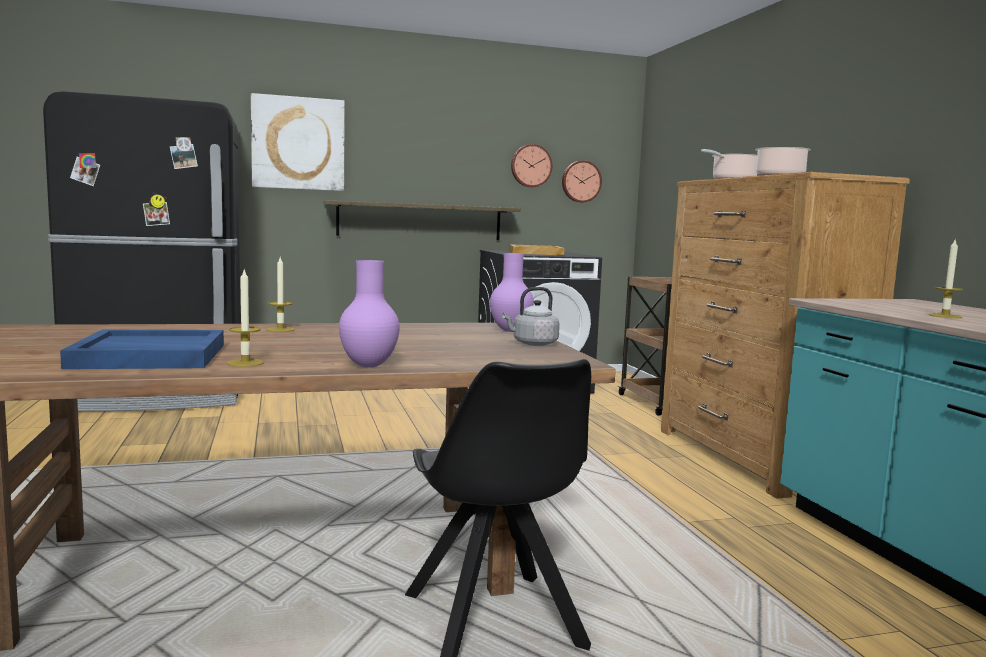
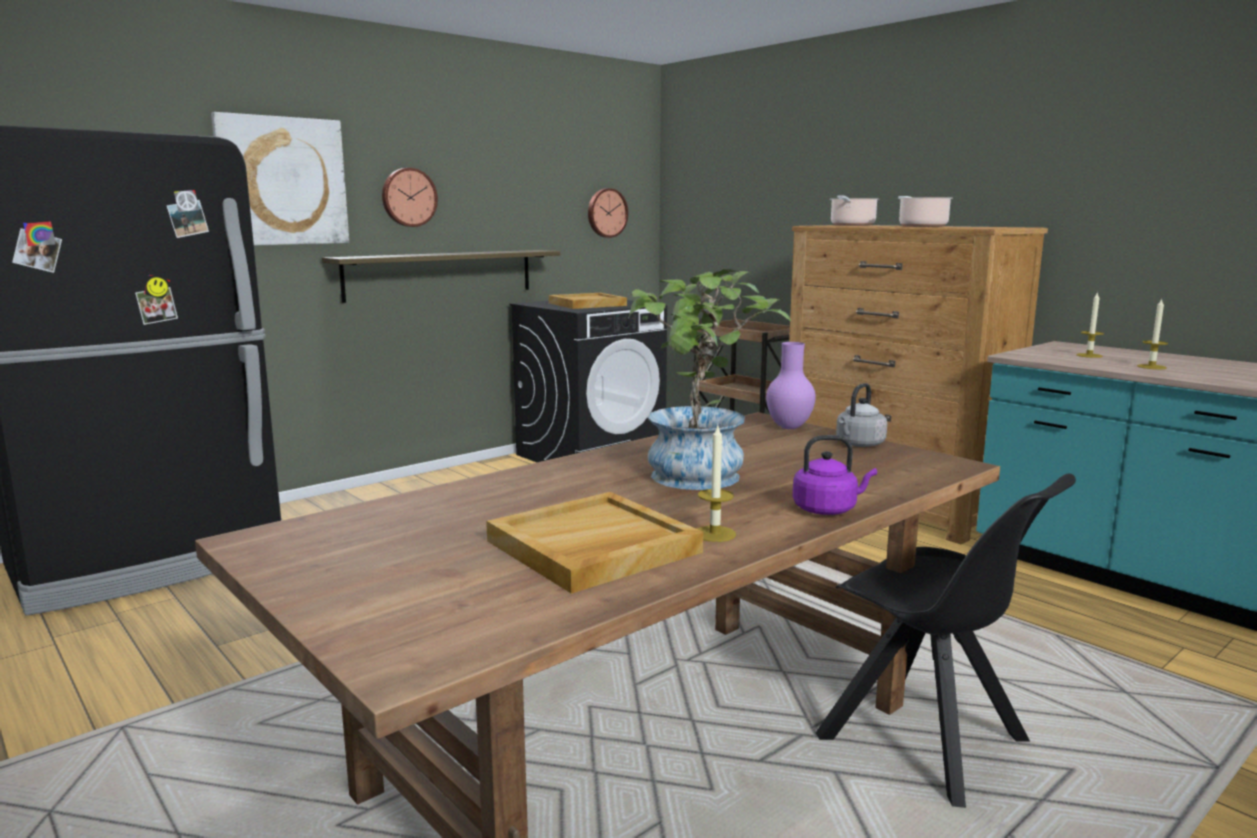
camera: 25 degrees left, 5 degrees up
blue tray [60,330,224,369] -> beige tray [486,492,703,594]
candle [267,257,295,332] -> candle moved to [1076,292,1104,358]
purple vase [339,260,400,368] -> purple kettle [793,435,877,515]
wall clock [511,144,552,187] -> wall clock moved to [382,168,438,227]
none -> potted plant [629,269,791,490]

